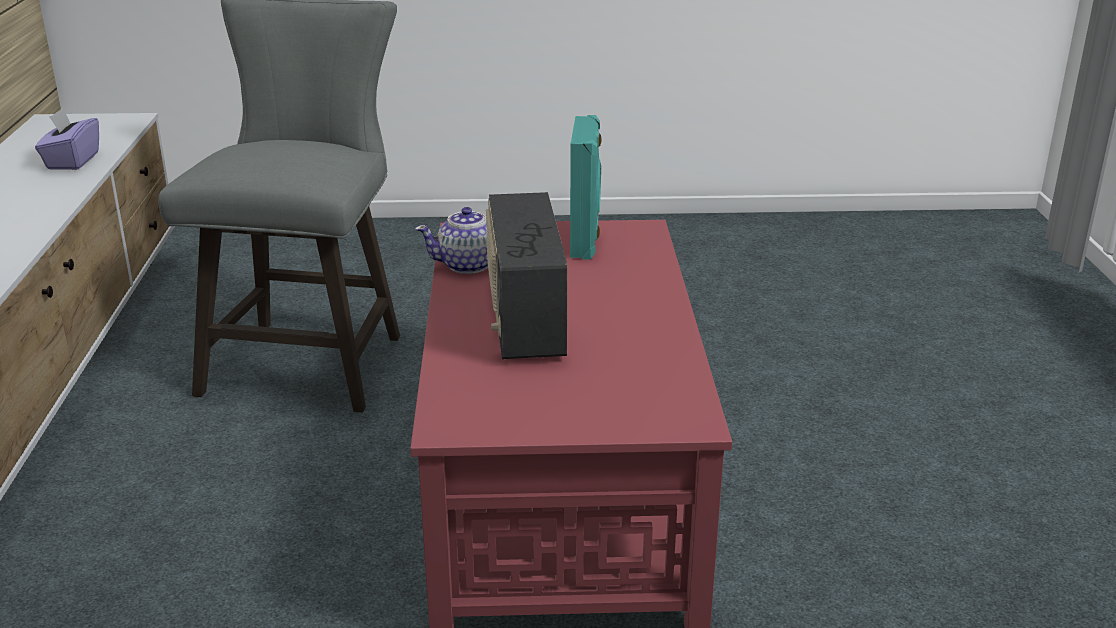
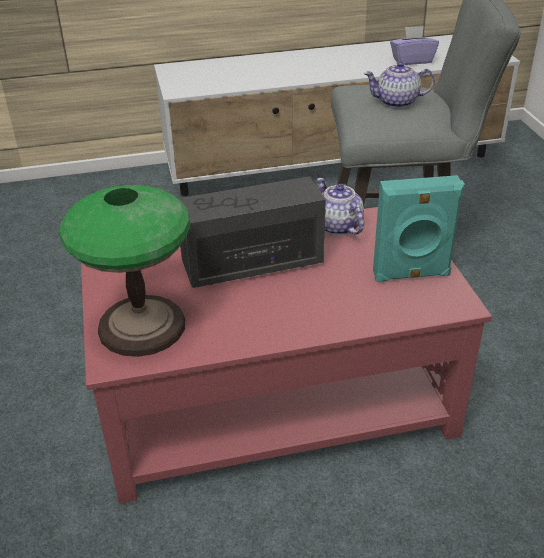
camera: 80 degrees right, 10 degrees up
none -> table lamp [60,185,191,357]
none -> teapot [364,61,435,108]

